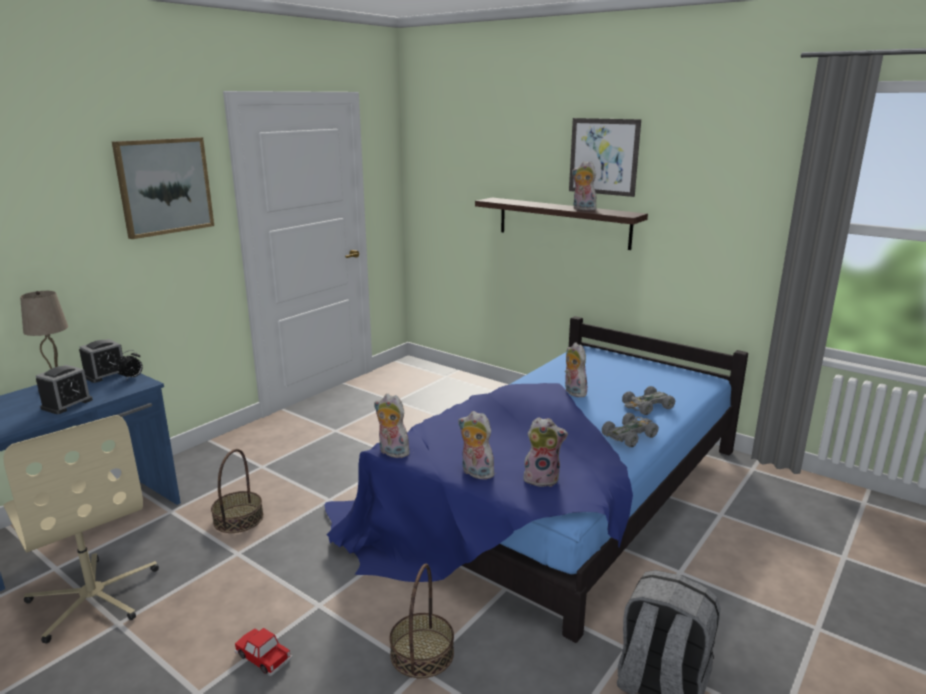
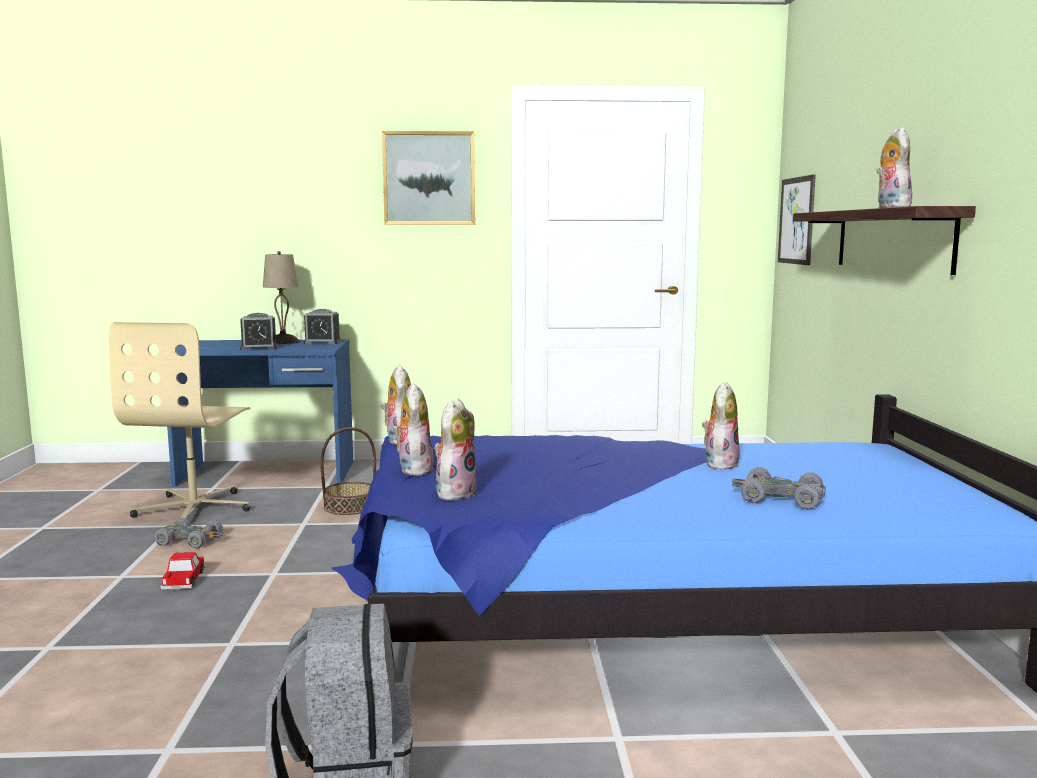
camera: 50 degrees right, 10 degrees down
alarm clock [118,350,143,379] -> none
basket [389,564,454,678] -> none
plush toy [523,417,568,487] -> plush toy turned 120 degrees counterclockwise [434,399,478,501]
picture [569,118,641,197] -> picture moved to [778,175,816,265]
grey toy car [602,413,659,447] -> grey toy car moved to [154,518,223,548]

